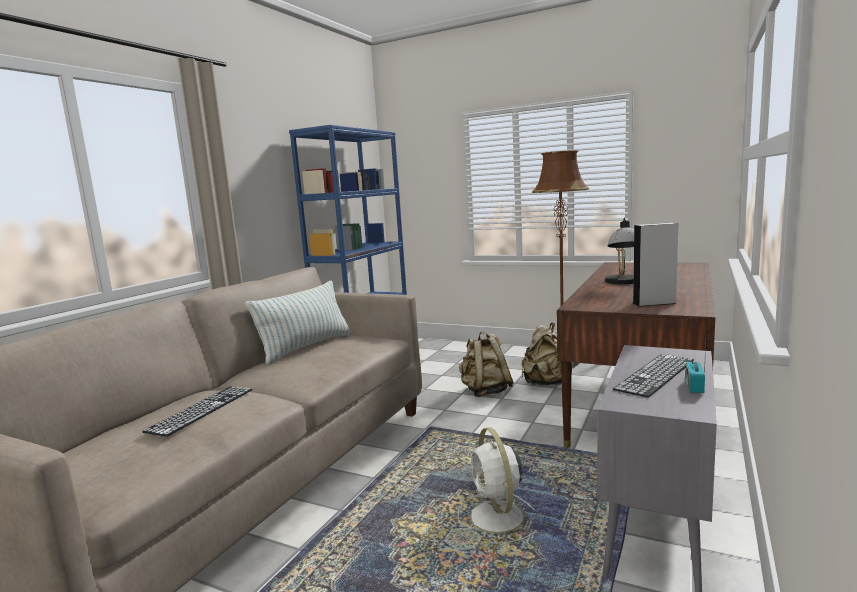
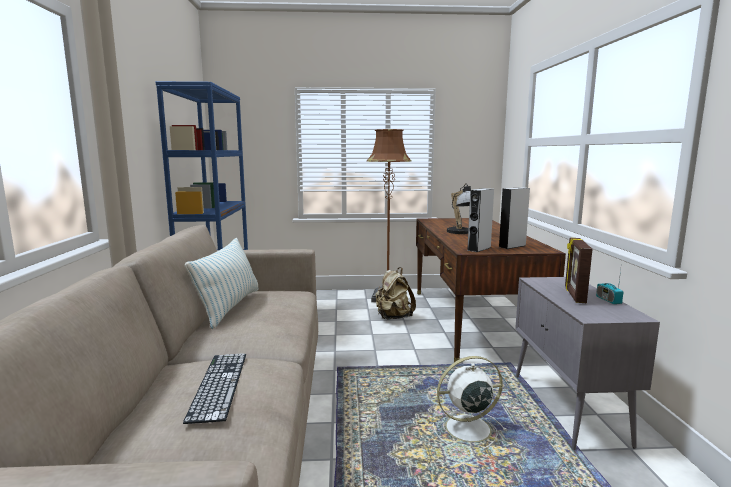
camera: 30 degrees left, 0 degrees up
white fan [458,427,537,544] -> white fan turned 120 degrees clockwise [433,356,507,450]
beige backpack [459,332,514,397] -> none
keyboard [613,354,694,398] -> picture frame [565,238,592,303]
none -> grey speaker [467,188,494,252]

